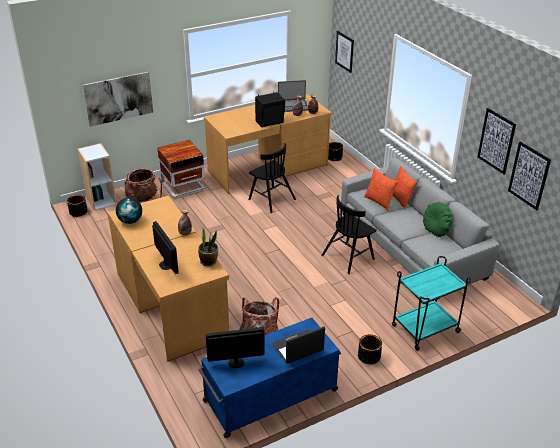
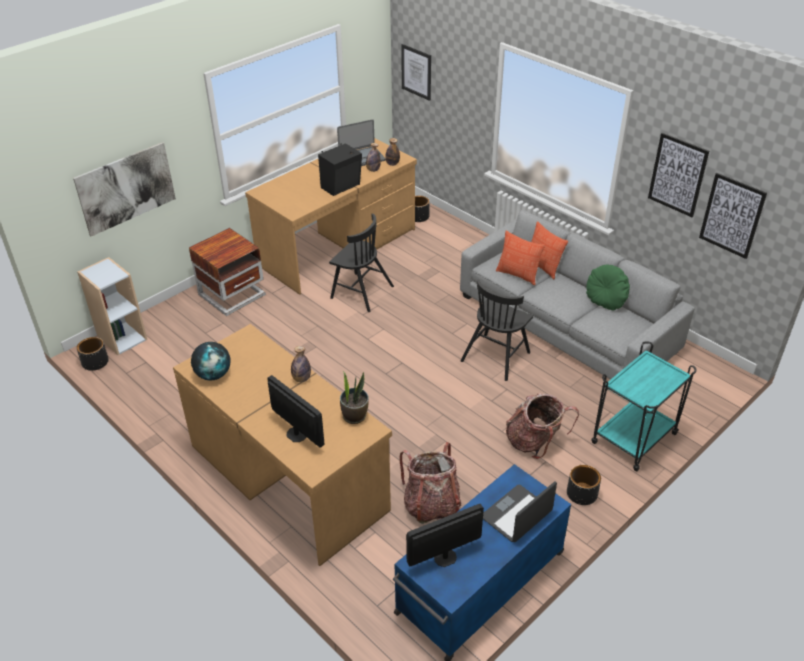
camera: 15 degrees left, 5 degrees up
backpack [125,168,162,202] -> backpack moved to [506,393,579,459]

